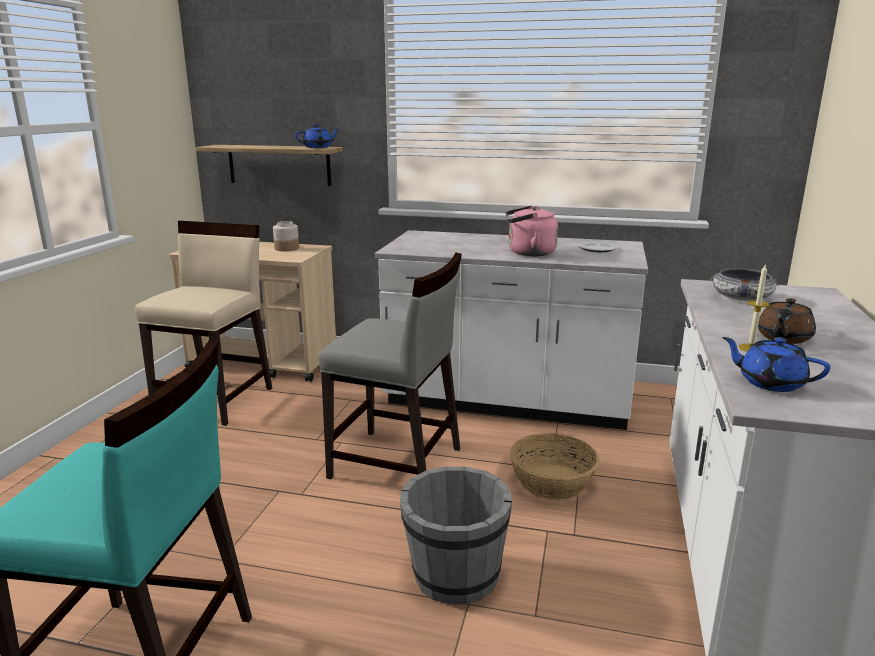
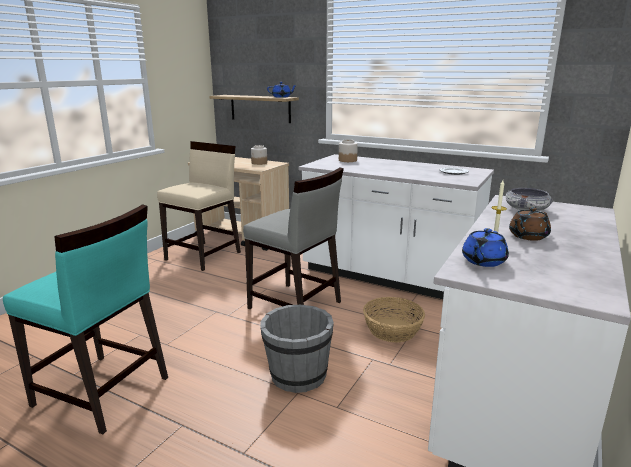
camera: 15 degrees right, 0 degrees up
pink kettle [505,206,558,256] -> none
blue teapot [722,337,830,392] -> blue teapot turned 105 degrees counterclockwise [462,228,509,267]
none -> jar [339,139,358,162]

